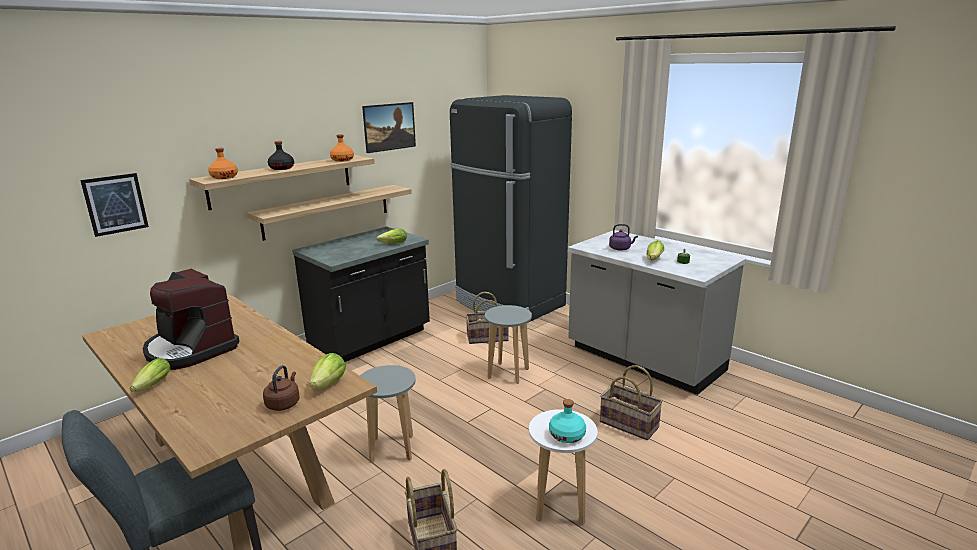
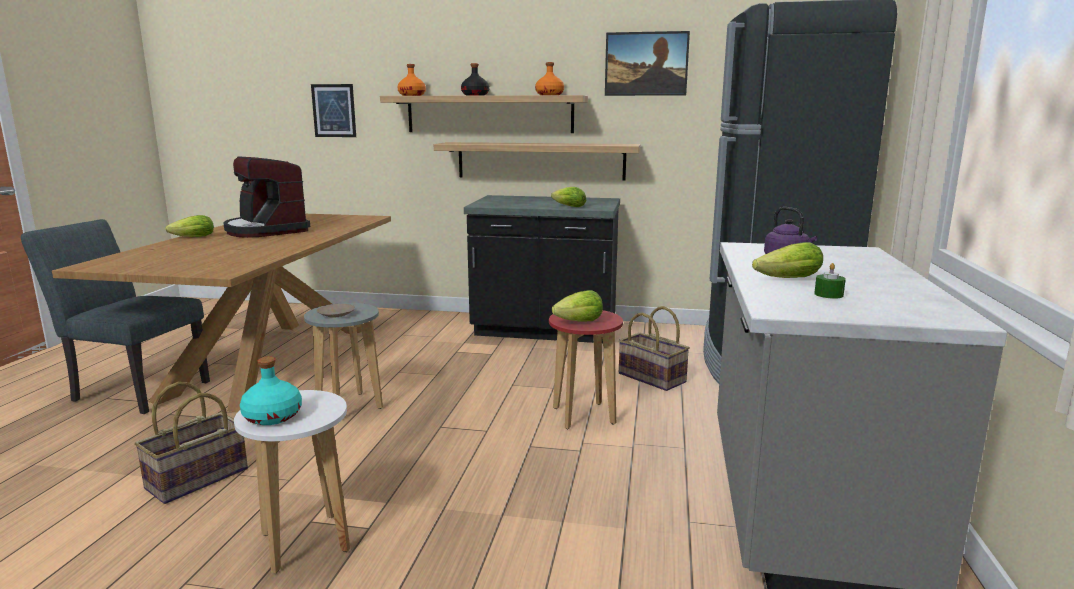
camera: 55 degrees right, 5 degrees down
coffee machine [143,269,239,370] -> coffee machine turned 45 degrees counterclockwise [223,157,310,238]
brown kettle [263,365,300,411] -> none
lettuce [310,353,346,389] -> lettuce moved to [552,290,603,322]
grey stool [485,305,532,384] -> red stool [549,310,623,429]
basket [600,365,663,440] -> none
none -> beige plate [317,304,355,318]

